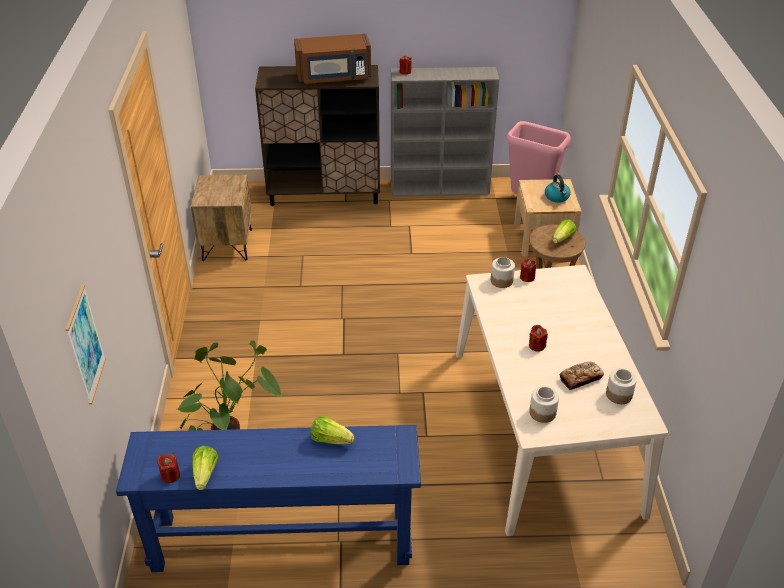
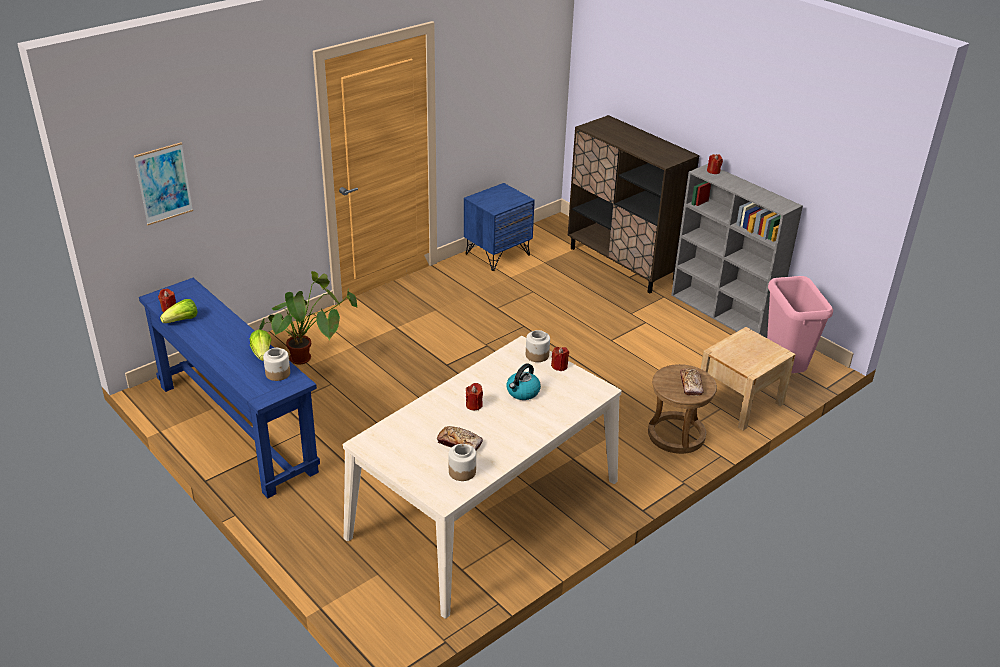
camera: 50 degrees right, 5 degrees down
brown nightstand [191,175,252,261] -> blue nightstand [464,183,535,271]
brown microwave [294,34,371,84] -> none
jar [529,386,559,423] -> jar moved to [263,348,290,381]
kettle [545,174,571,203] -> kettle moved to [507,363,541,400]
lettuce [553,220,576,243] -> bread [680,368,704,396]

